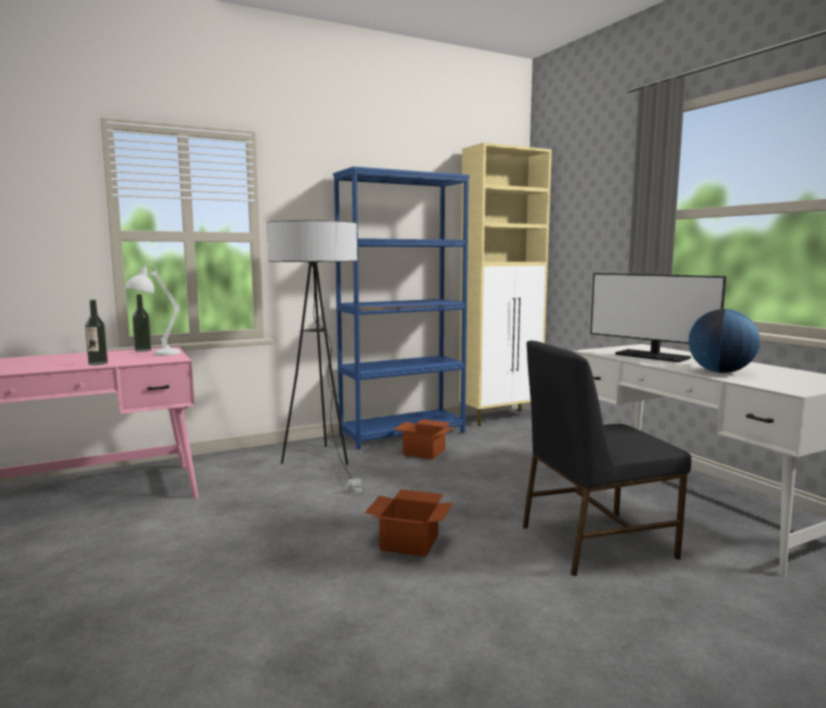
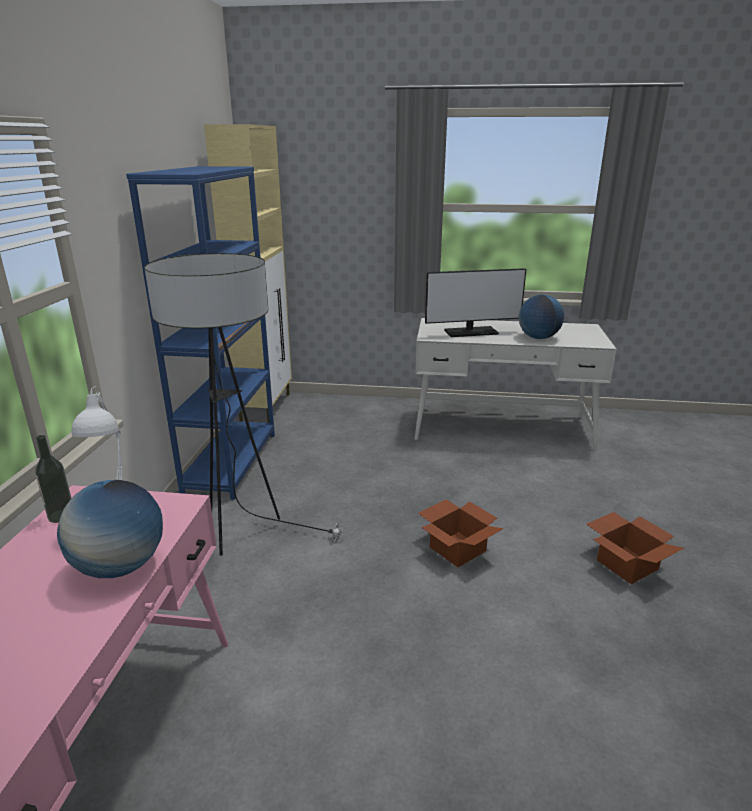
camera: 55 degrees left, 15 degrees up
bottle [85,300,108,365] -> globe [57,480,163,578]
cardboard box [394,419,455,460] -> cardboard box moved to [586,512,684,584]
black chair [523,341,691,576] -> none

